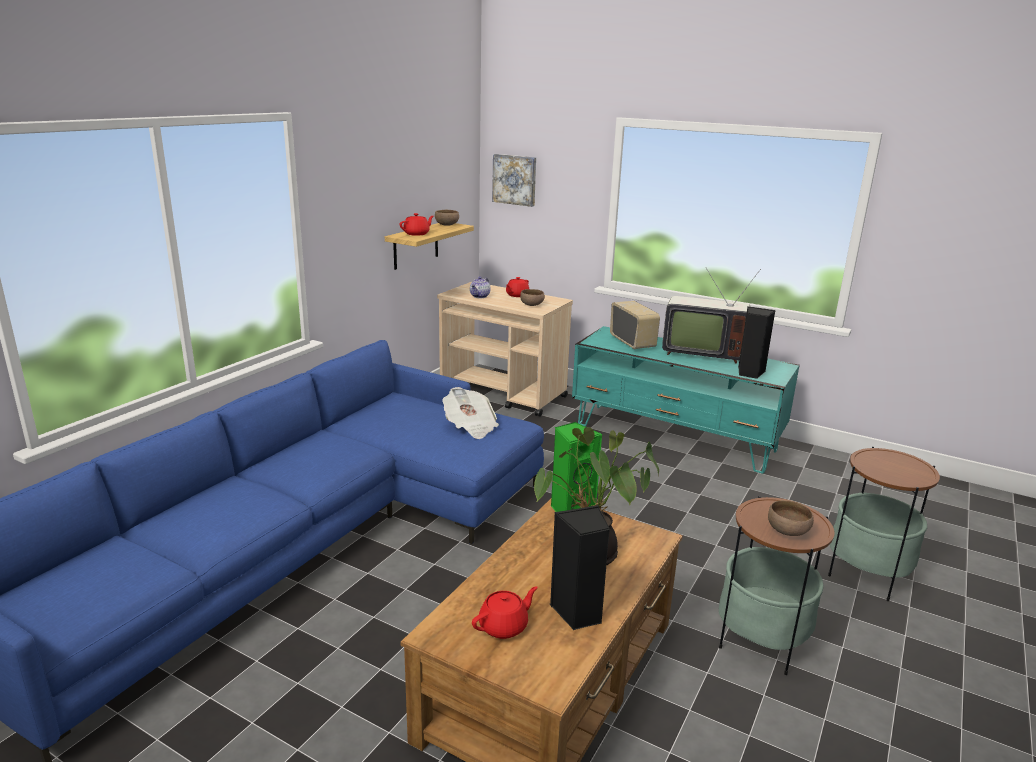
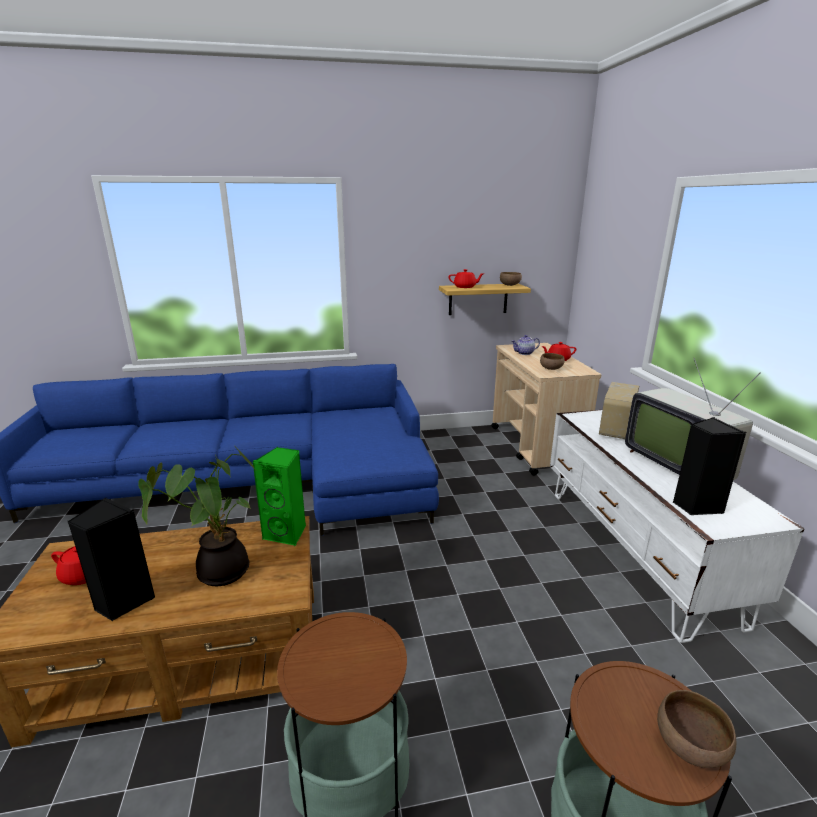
camera: 50 degrees right, 0 degrees up
newspaper [442,387,499,439] -> none
picture [492,154,536,207] -> none
turquoise tv stand [572,326,800,474] -> white tv stand [550,410,805,643]
brown bowl [768,500,814,536] -> brown bowl moved to [657,690,736,768]

